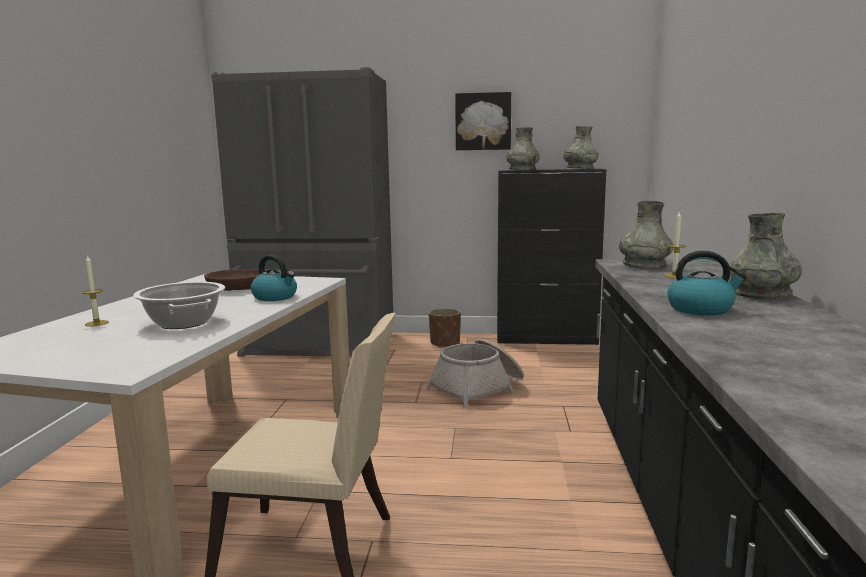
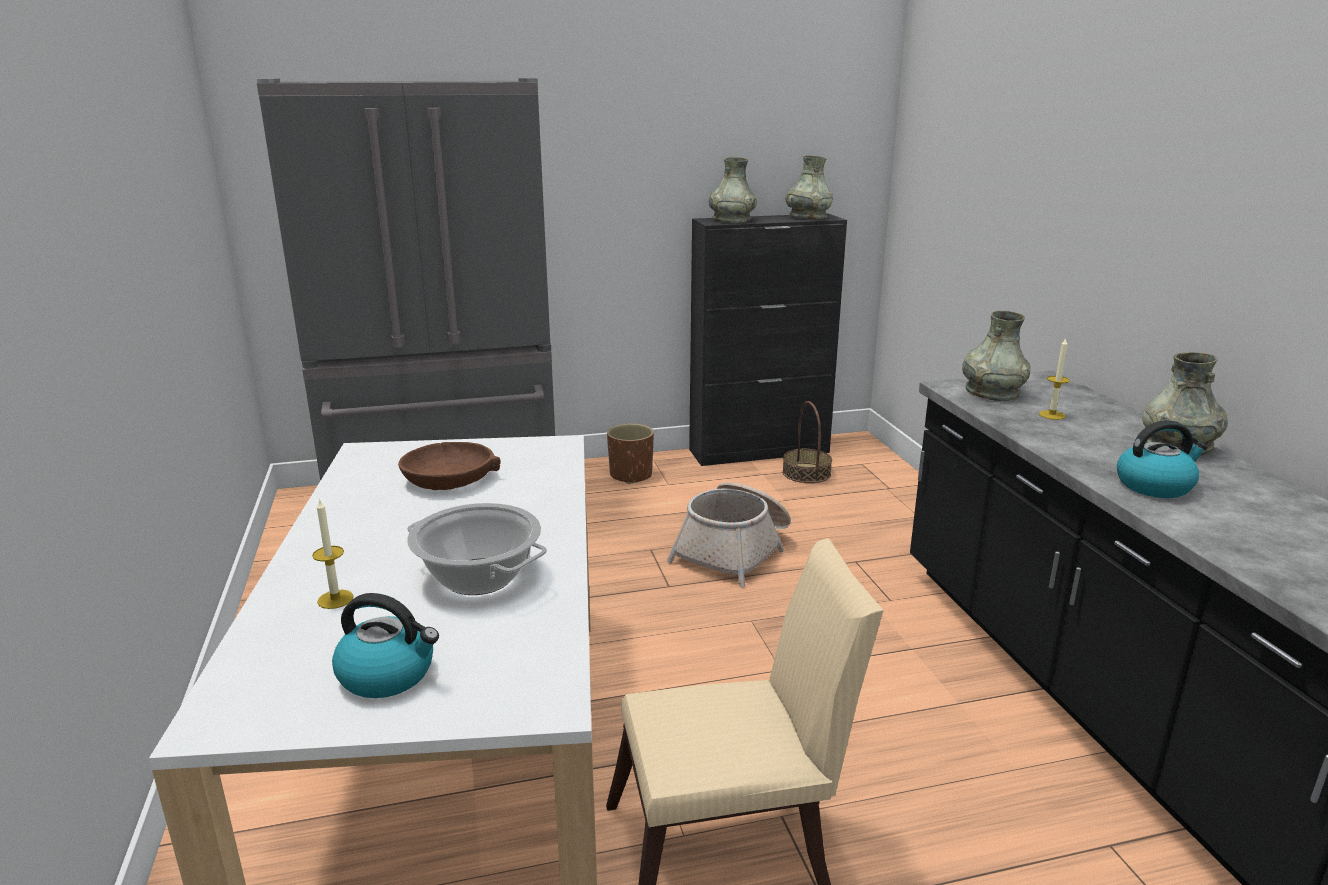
camera: 20 degrees left, 10 degrees up
kettle [251,255,297,301] -> kettle moved to [332,593,439,698]
picture [455,92,511,150] -> none
none -> basket [782,401,832,483]

